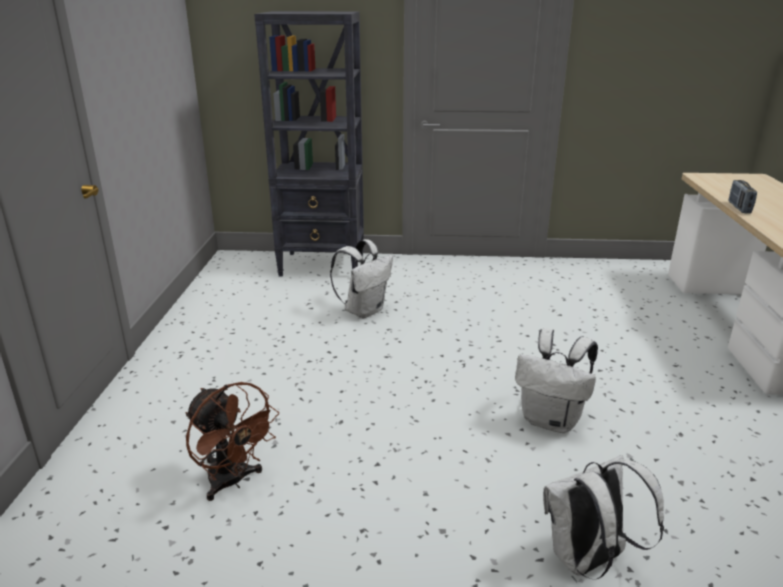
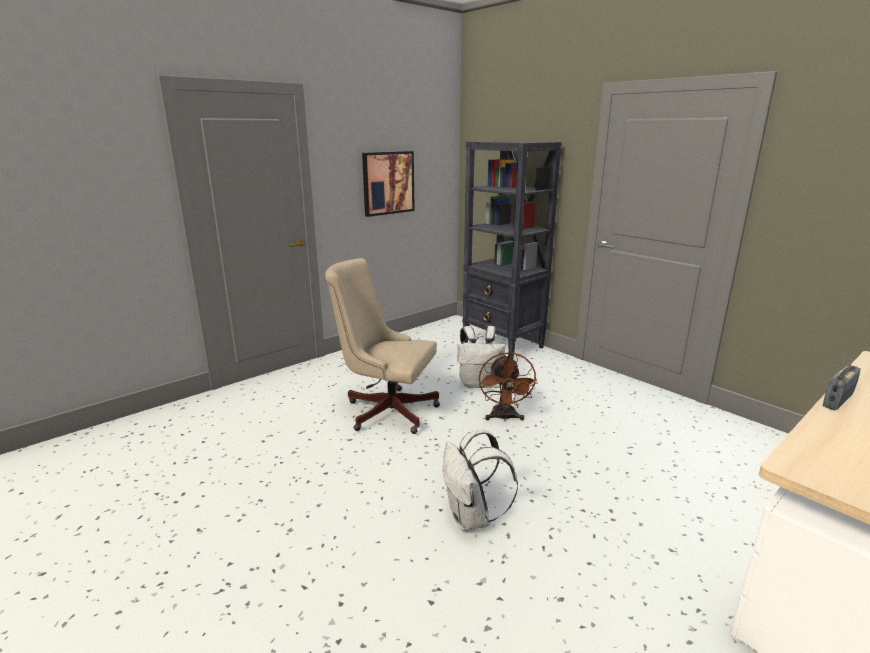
camera: 45 degrees right, 5 degrees down
brown fan [186,382,279,501] -> brown fan moved to [479,352,538,422]
white backpack [543,455,664,579] -> none
none -> beige office chair [325,258,440,434]
none -> picture [362,151,415,217]

